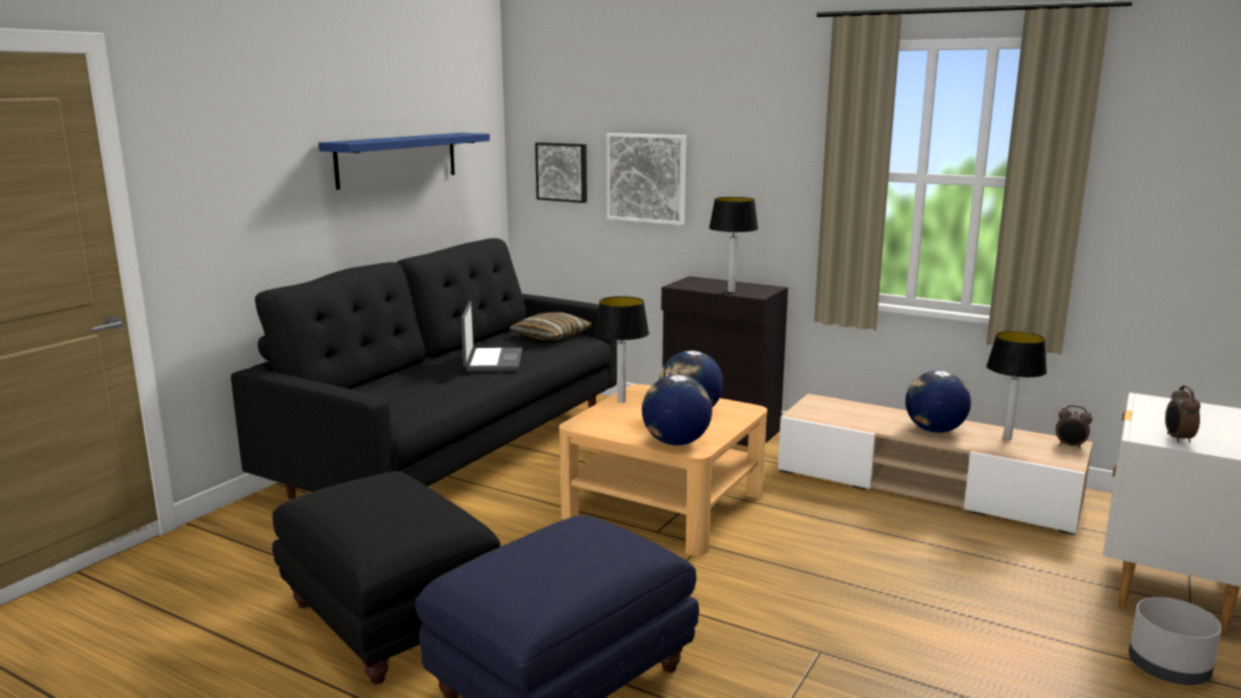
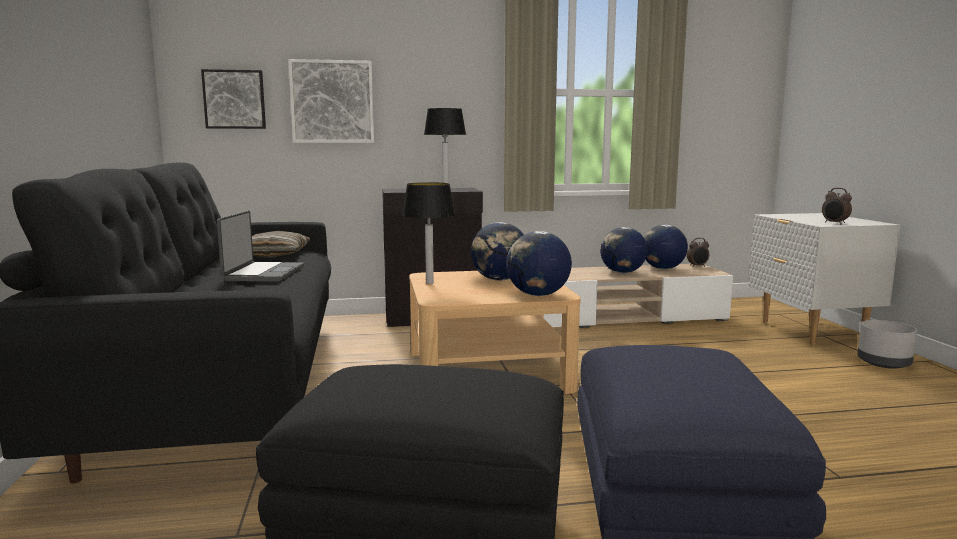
camera: 40 degrees left, 5 degrees down
blue shelf [319,133,490,190] -> none
laptop [461,301,522,372] -> laptop turned 45 degrees clockwise [217,211,304,282]
table lamp [986,331,1047,439] -> globe [644,225,688,269]

